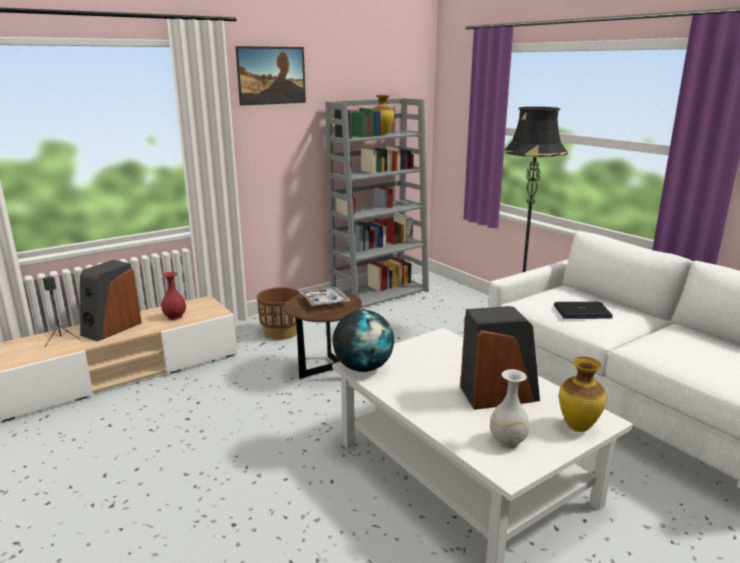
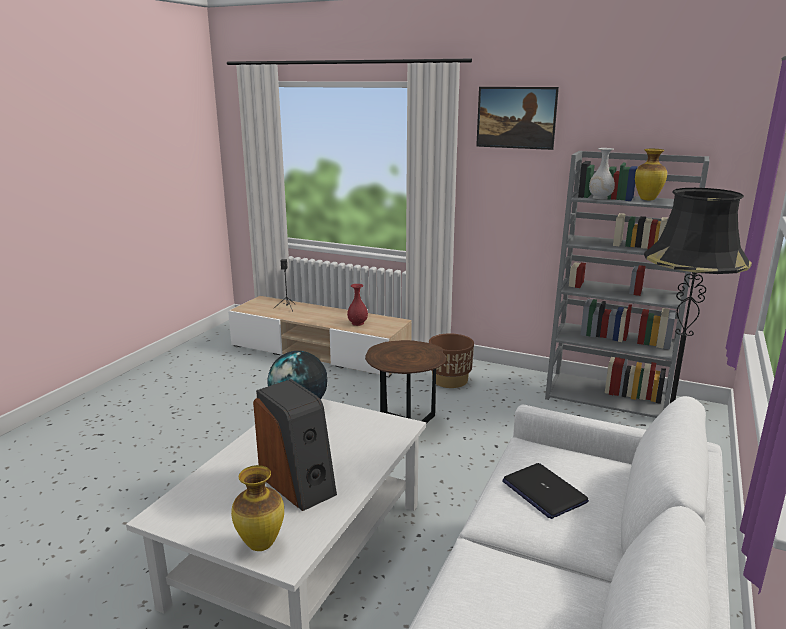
camera: 60 degrees right, 0 degrees up
speaker [80,260,142,342] -> none
tray [301,287,351,307] -> none
white vase [490,369,530,449] -> white vase moved to [589,148,615,199]

